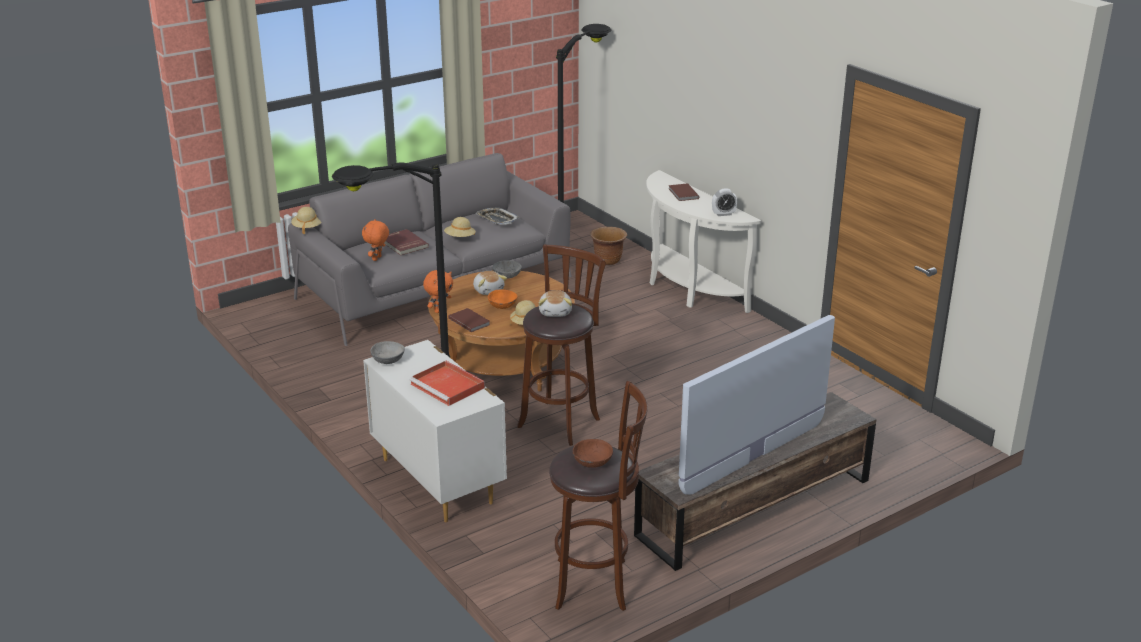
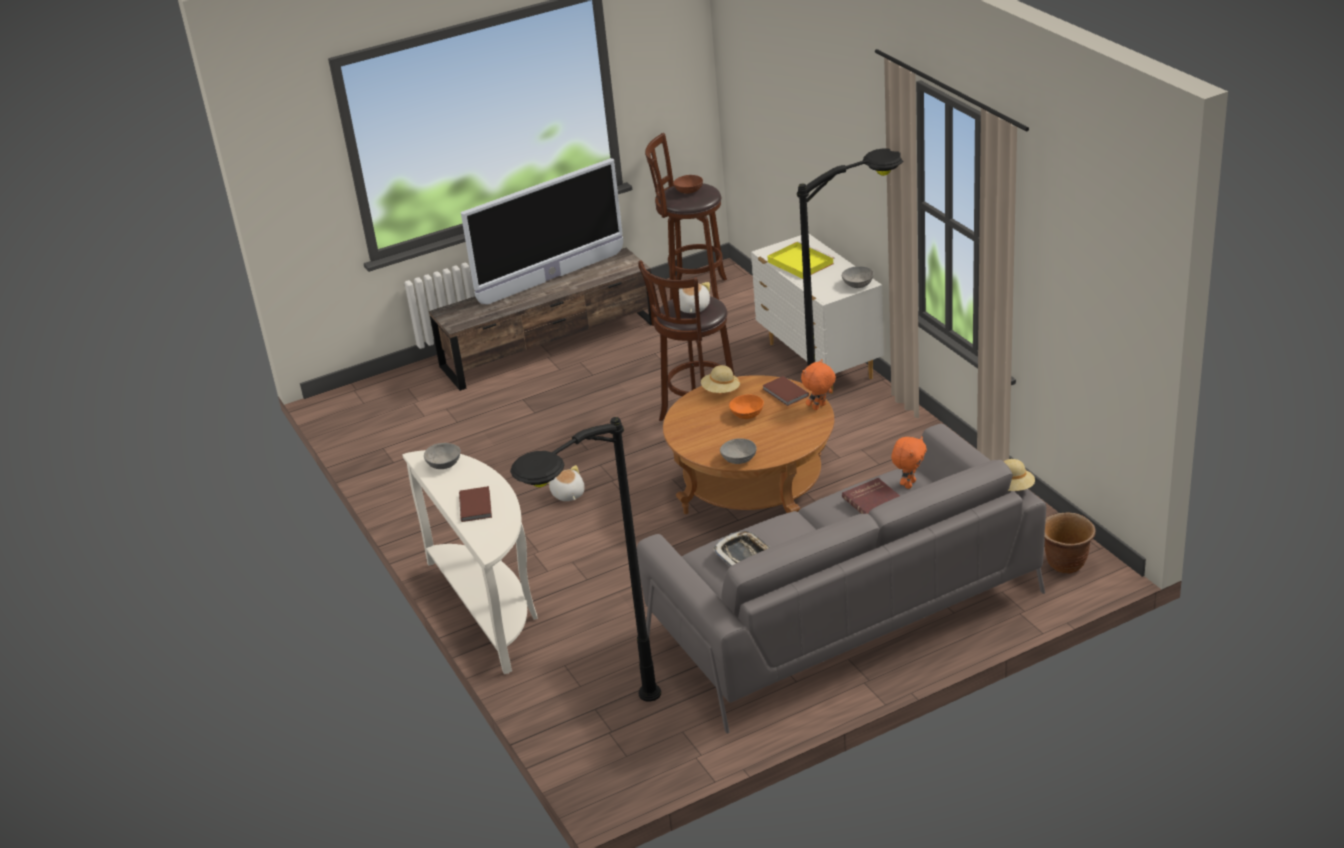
camera: 170 degrees left, 5 degrees up
red tray [409,361,485,406] -> yellow tray [767,241,835,279]
beige hat [444,217,476,237] -> none
plush toy [473,271,507,295] -> plush toy moved to [548,465,585,501]
brown planter [590,227,627,265] -> brown planter moved to [1045,512,1096,574]
alarm clock [712,188,737,216] -> grey bowl [424,443,461,469]

